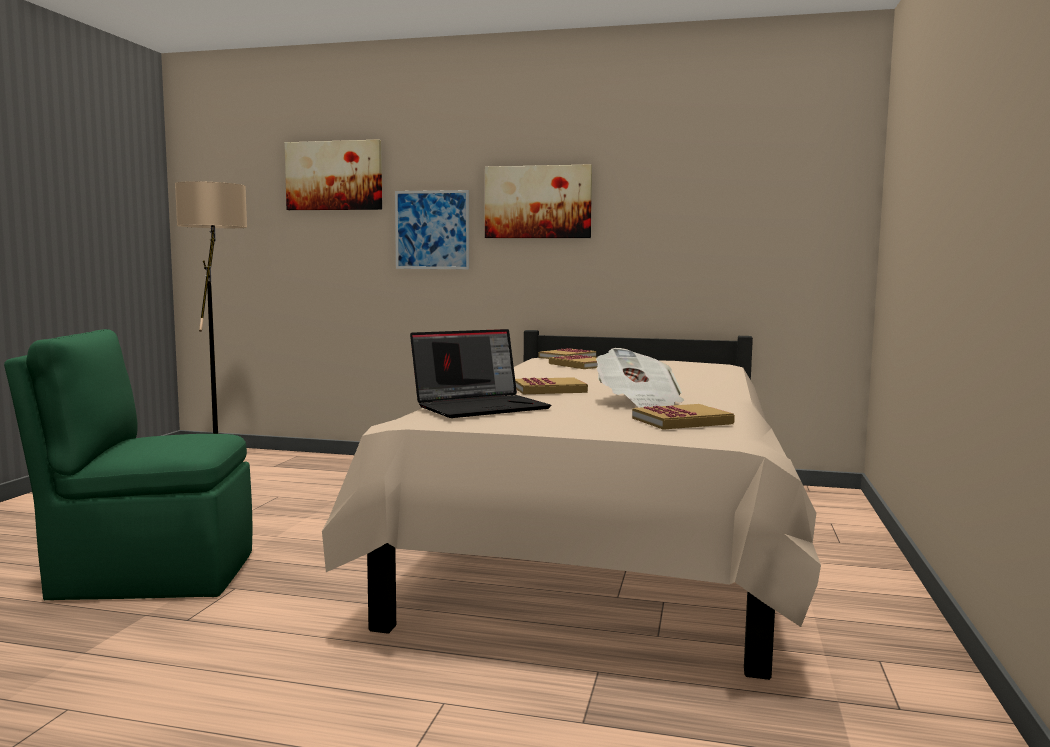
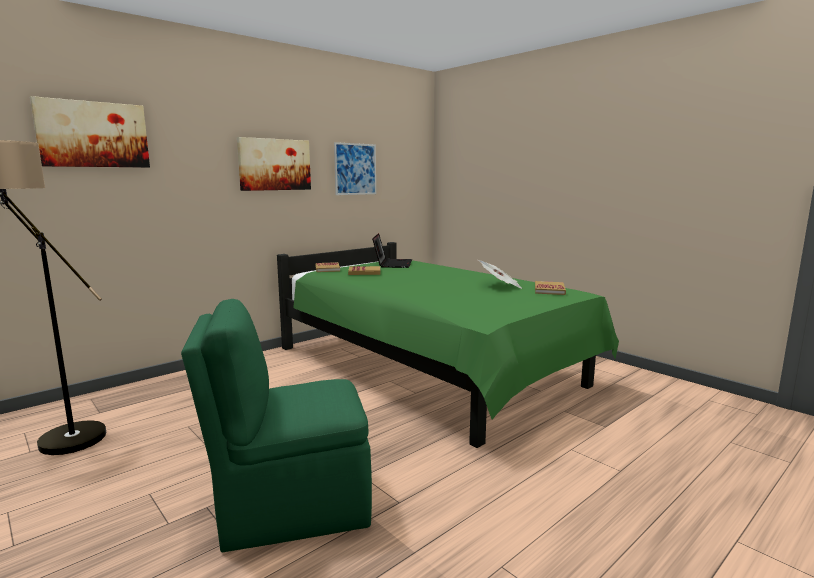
camera: 55 degrees left, 5 degrees up
green chair [4,329,252,600] -> green chair turned 45 degrees clockwise [181,299,372,552]
beige bed [322,330,821,680] -> green bed [277,242,619,448]
picture [395,190,469,269] -> picture moved to [334,142,376,195]
laptop [410,329,551,418] -> laptop moved to [372,233,412,268]
book [515,377,588,394] -> none

